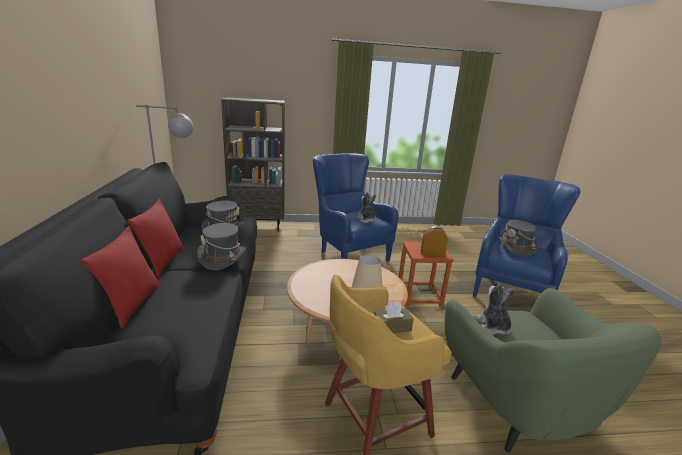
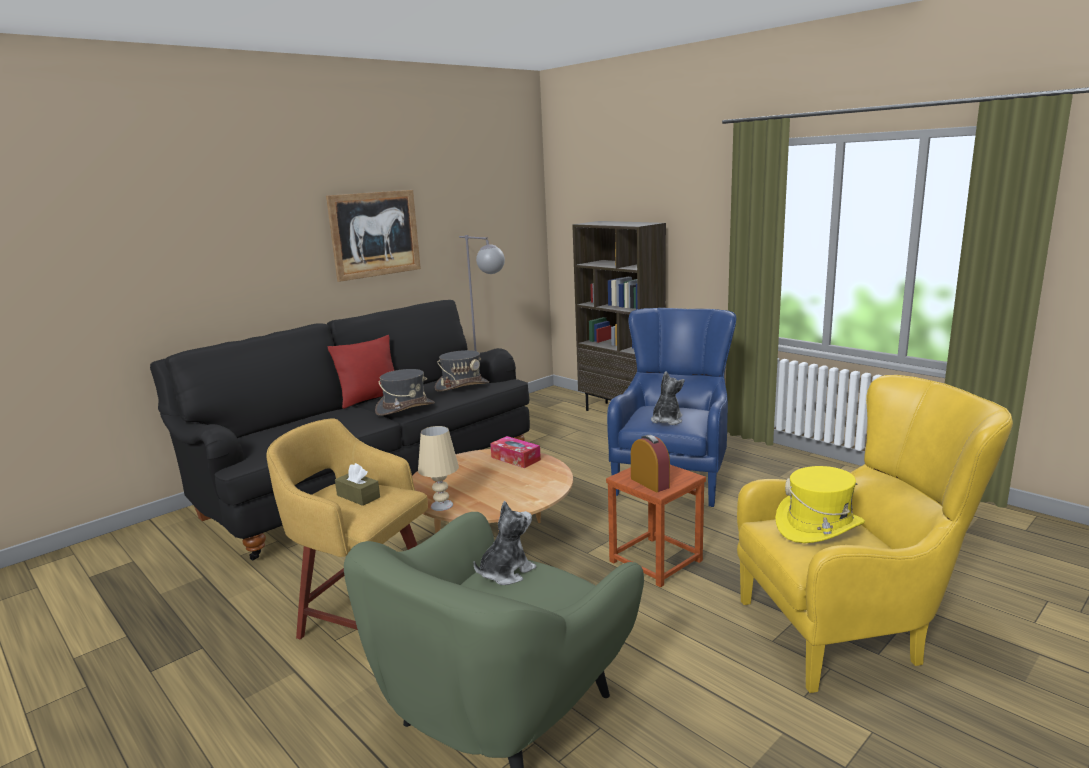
camera: 55 degrees right, 5 degrees down
red pillow [80,227,161,329] -> none
blue armchair [473,175,580,297] -> yellow armchair [737,375,1013,693]
grey hat [498,220,538,257] -> yellow hat [776,466,865,543]
none -> picture [326,190,421,282]
none -> tissue box [490,436,541,468]

